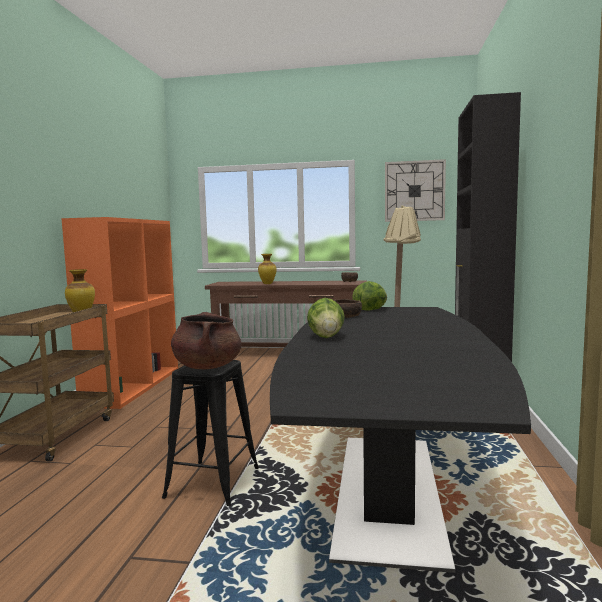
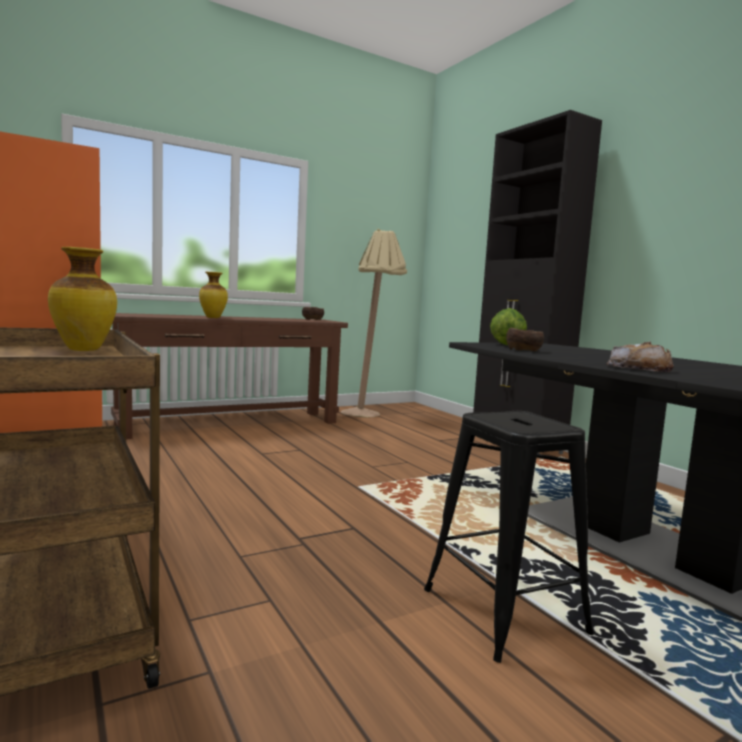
camera: 40 degrees left, 0 degrees up
brown cooking pot [171,312,241,369] -> none
lettuce [307,298,345,338] -> bread [606,341,674,372]
wall clock [385,159,446,222] -> none

